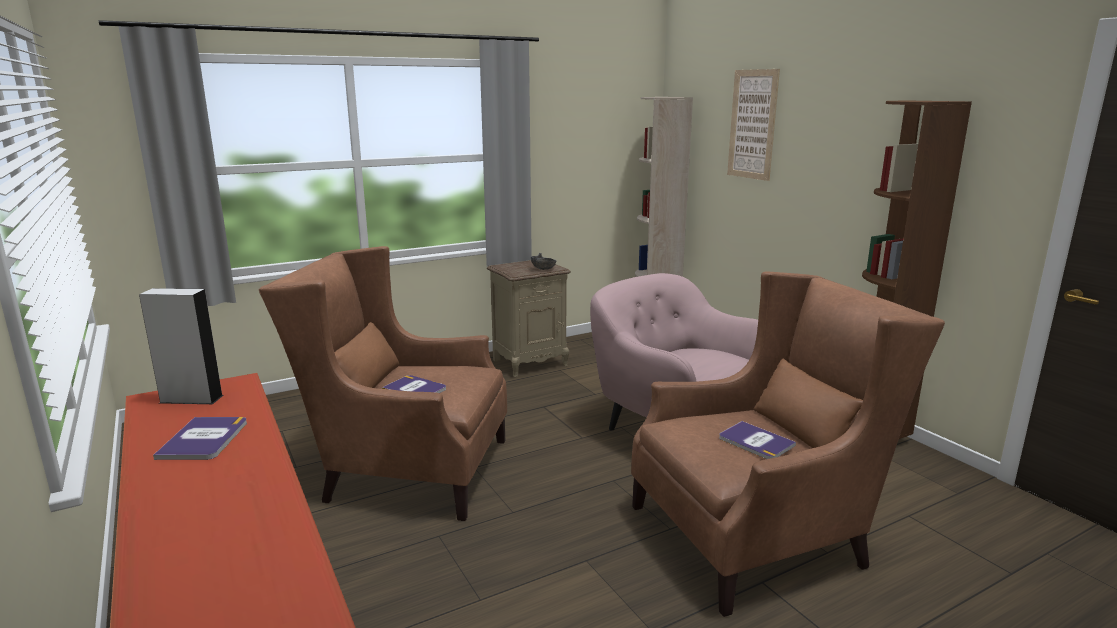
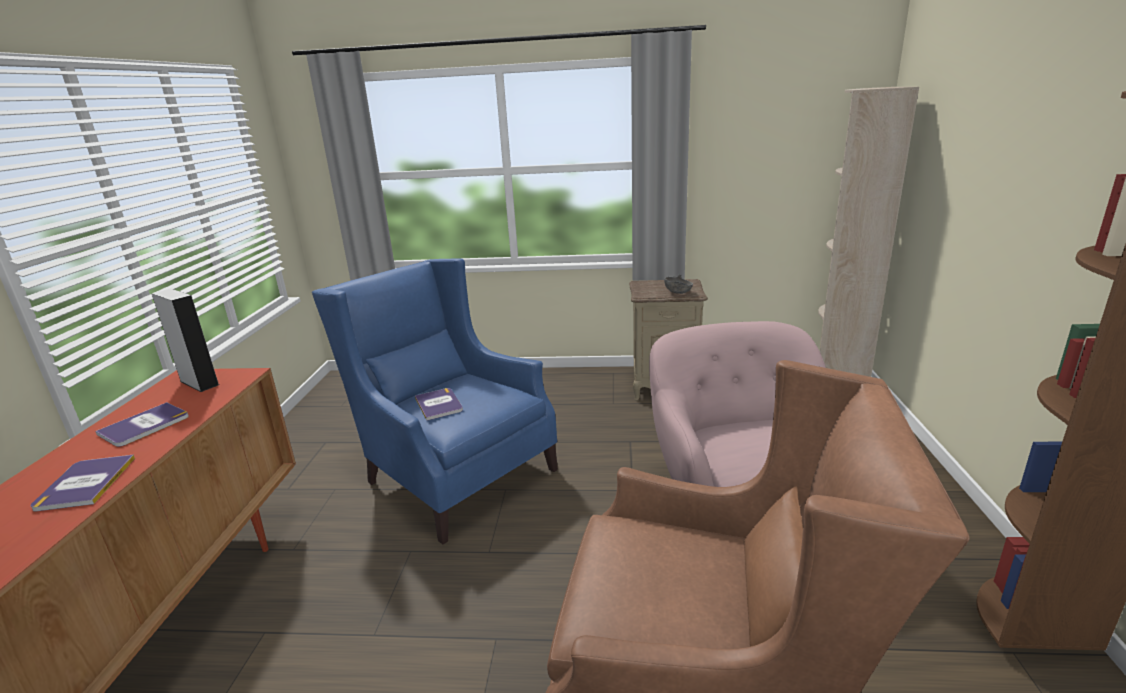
camera: 35 degrees right, 5 degrees up
brown armchair [259,246,507,521] -> blue armchair [312,259,558,544]
book [719,421,796,459] -> book moved to [31,455,135,511]
picture [727,69,780,181] -> none

